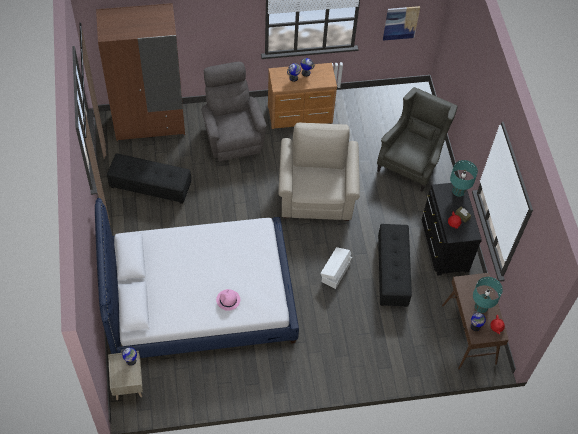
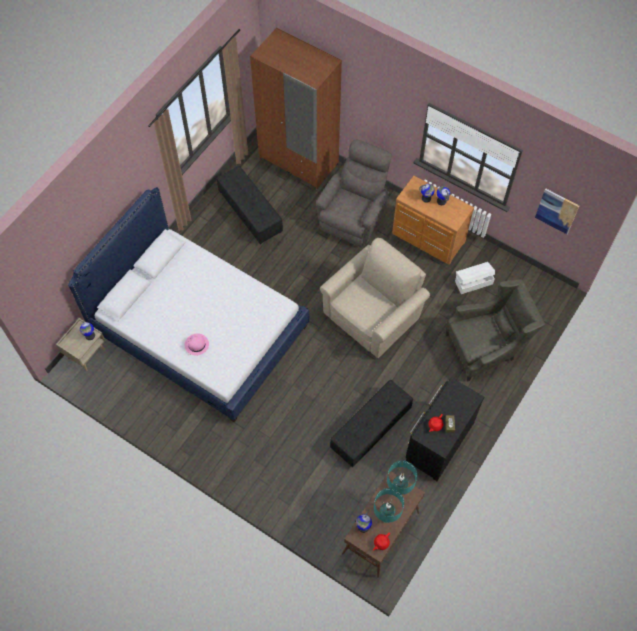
camera: 45 degrees right, 5 degrees up
white storage box [320,247,352,289] -> white storage box moved to [455,262,495,294]
turquoise table lamp [450,160,478,197] -> turquoise table lamp moved to [387,460,417,495]

